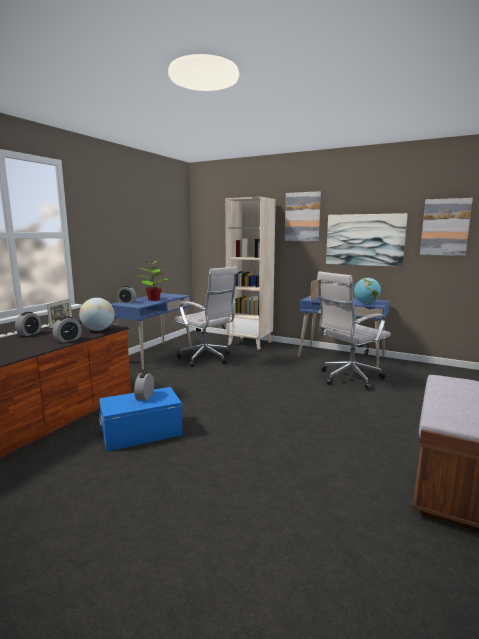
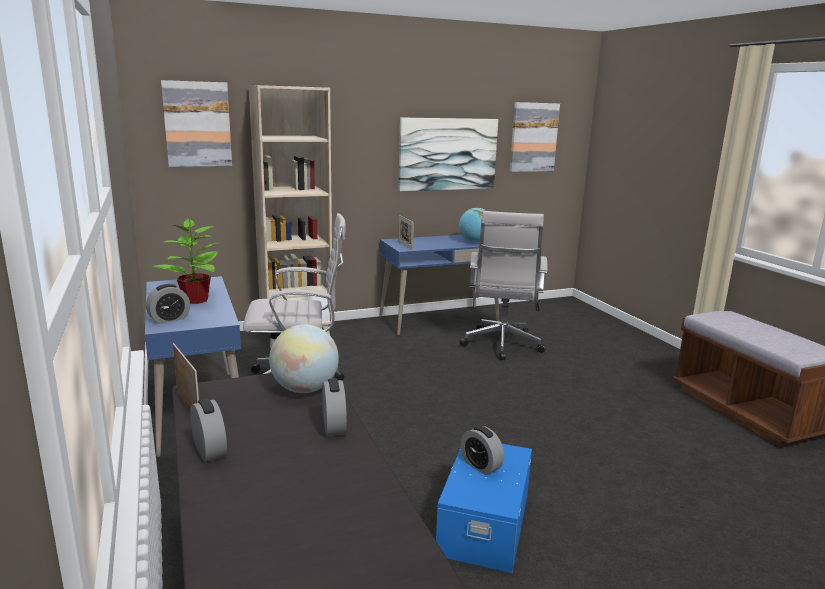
camera: 50 degrees left, 5 degrees up
picture [285,191,321,241] -> picture moved to [161,80,232,167]

